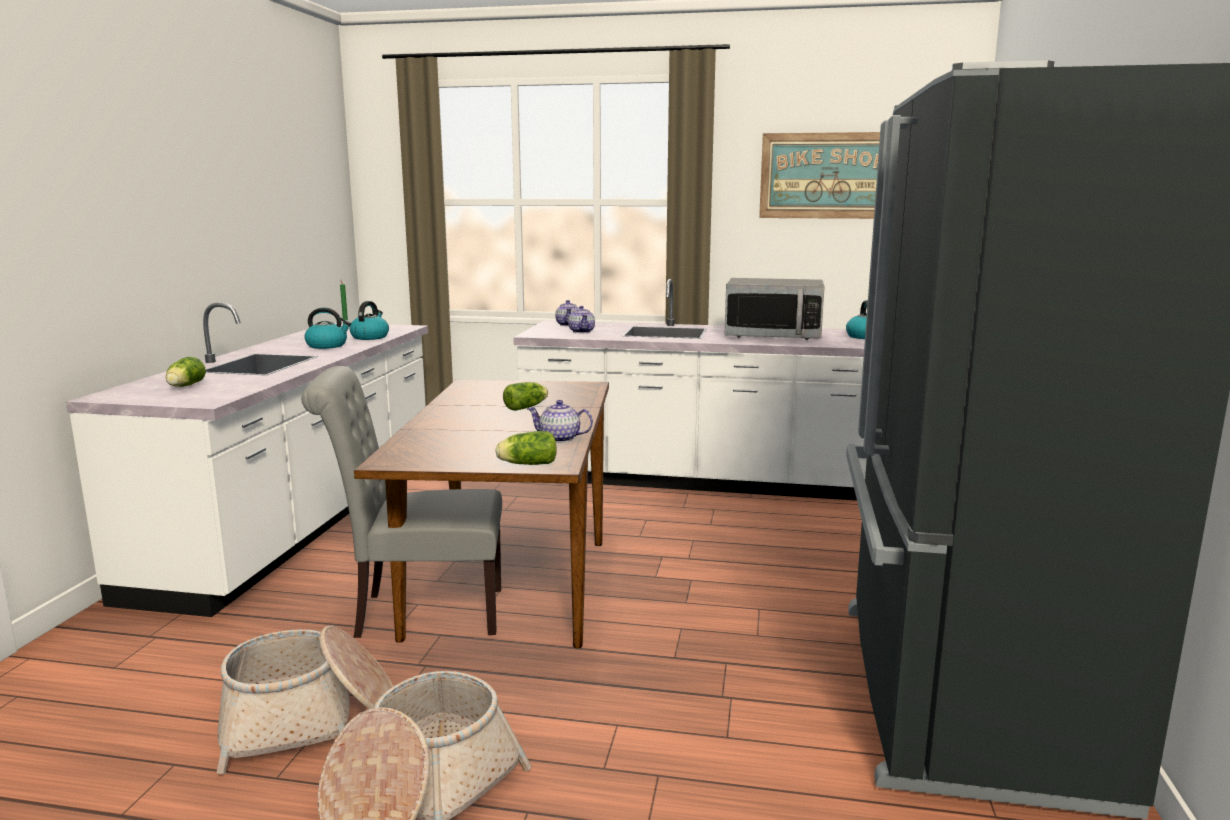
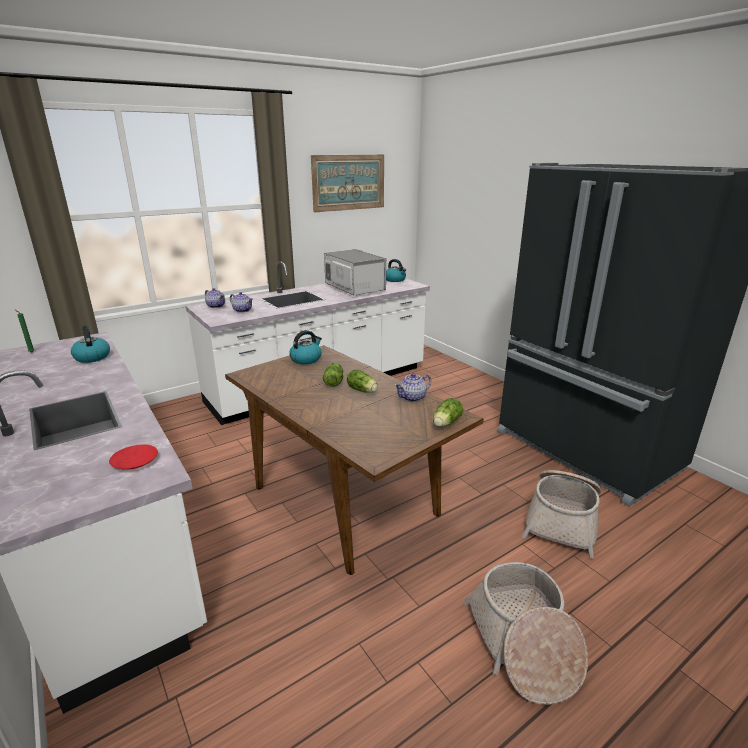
camera: 45 degrees left, 10 degrees up
lettuce [166,357,206,387] -> lettuce moved to [347,369,378,393]
basket [216,626,394,774] -> basket moved to [522,470,601,558]
grey chair [301,366,502,638] -> none
kettle [304,308,351,349] -> kettle moved to [289,330,322,364]
microwave [724,278,825,340] -> microwave turned 90 degrees counterclockwise [324,249,386,295]
none -> red plate [109,444,158,470]

